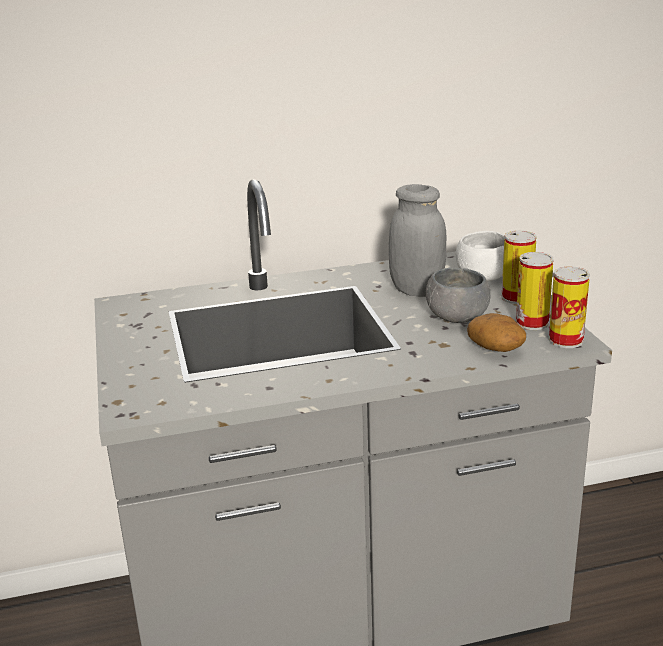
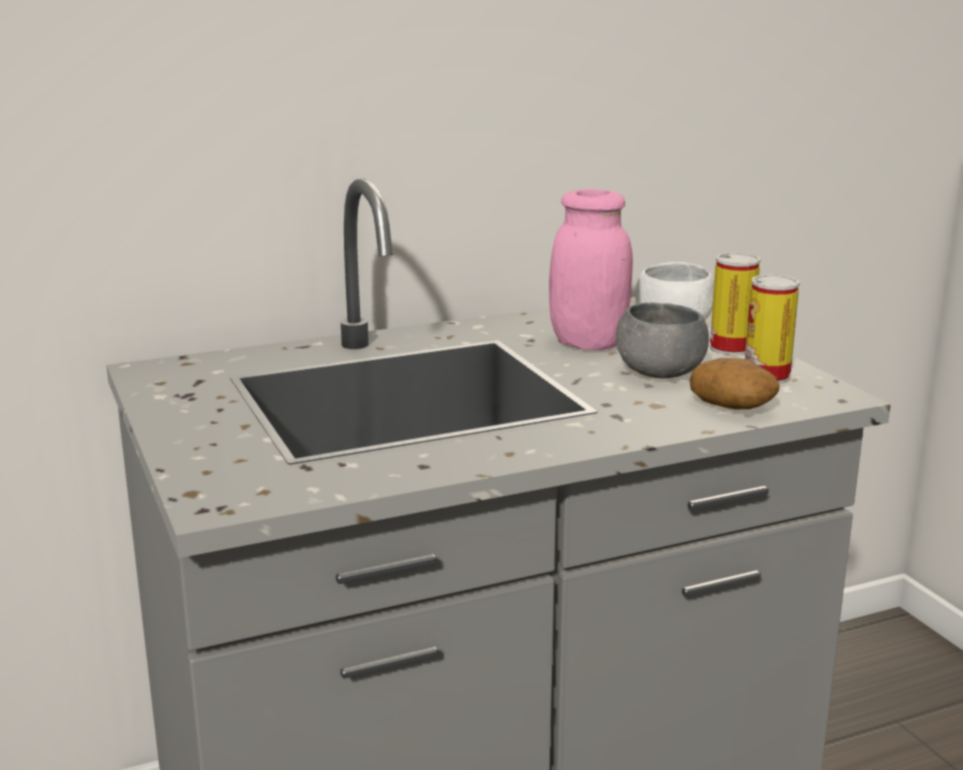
camera: 10 degrees left, 5 degrees down
grey jar [389,184,446,297] -> pink jar [549,189,633,350]
can [549,267,590,348] -> none

